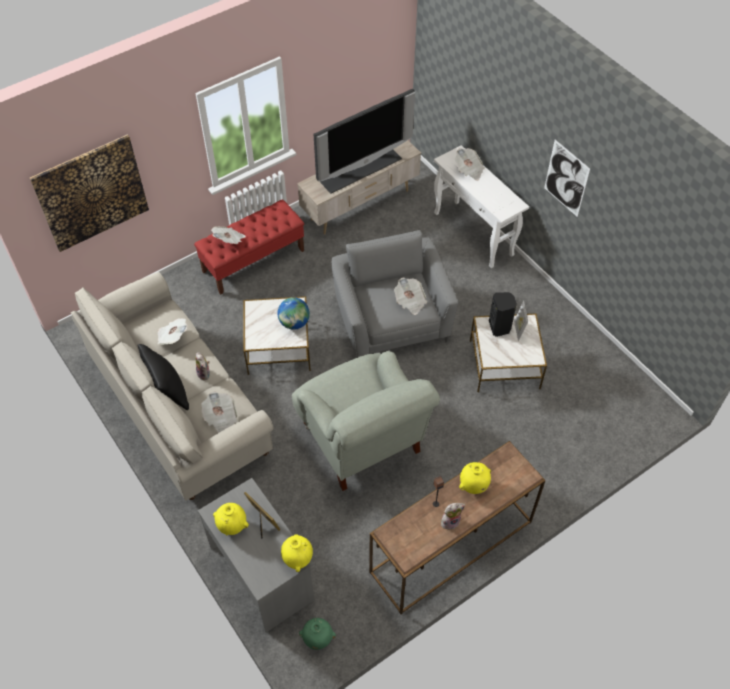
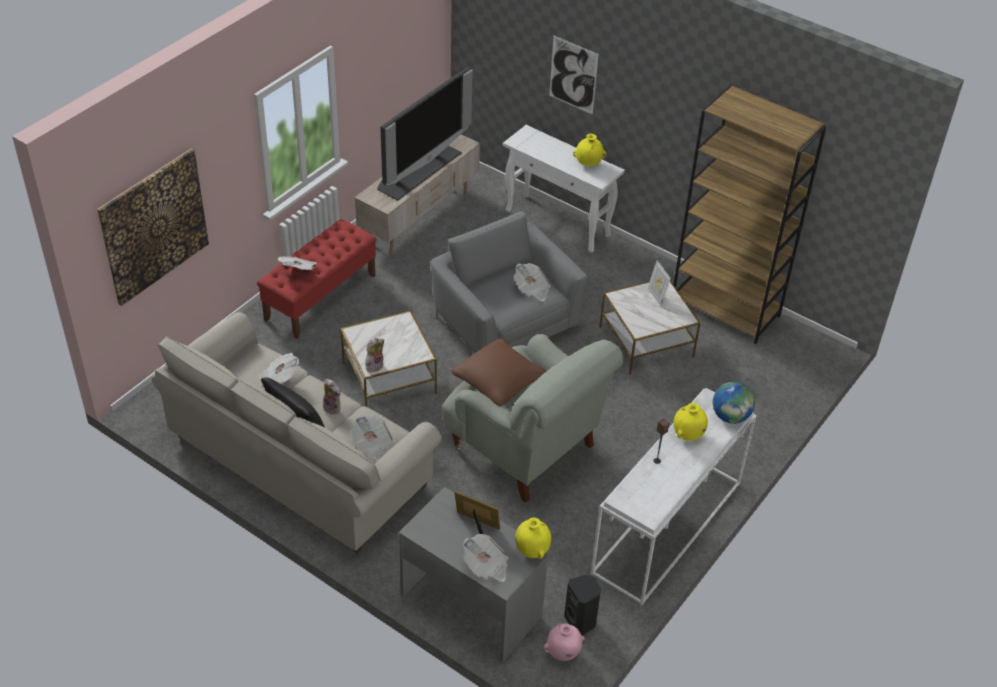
camera: 20 degrees left, 10 degrees down
yellow vase [213,503,249,535] -> yellow vase moved to [573,134,606,167]
globe [277,297,310,330] -> globe moved to [713,382,755,424]
green vase [299,618,336,650] -> pink vase [544,623,585,661]
brown console table [369,441,546,614] -> white console table [590,388,757,605]
plush toy [441,503,465,530] -> plush toy moved to [365,338,384,372]
newspaper [455,148,485,181] -> newspaper moved to [463,534,509,582]
black speaker [489,292,517,337] -> black speaker moved to [564,575,601,635]
picture [544,140,590,217] -> picture moved to [549,36,599,115]
none -> brown pillow [451,338,546,406]
none -> brown bookcase [673,86,827,344]

